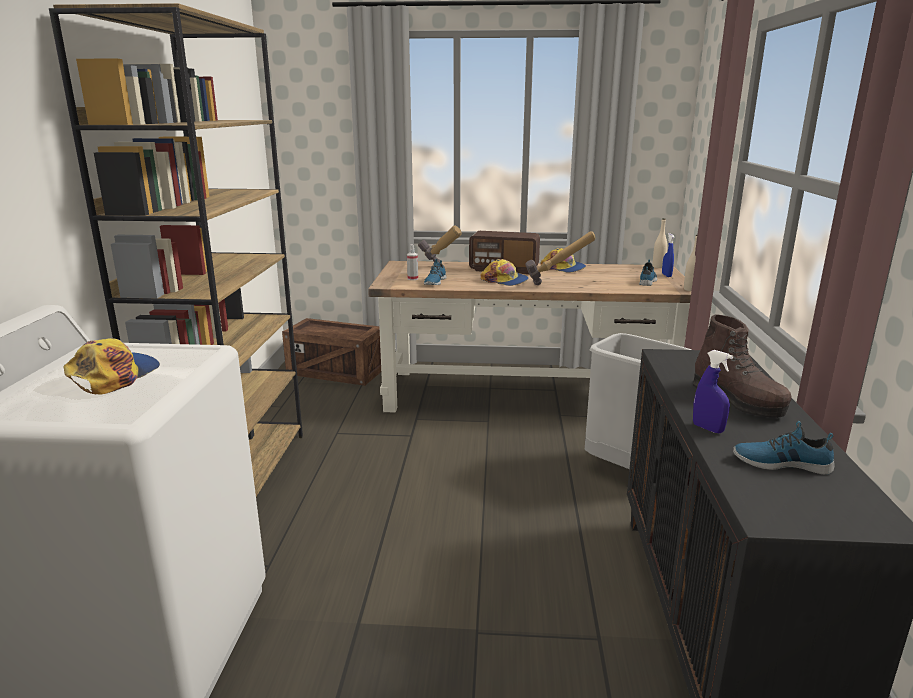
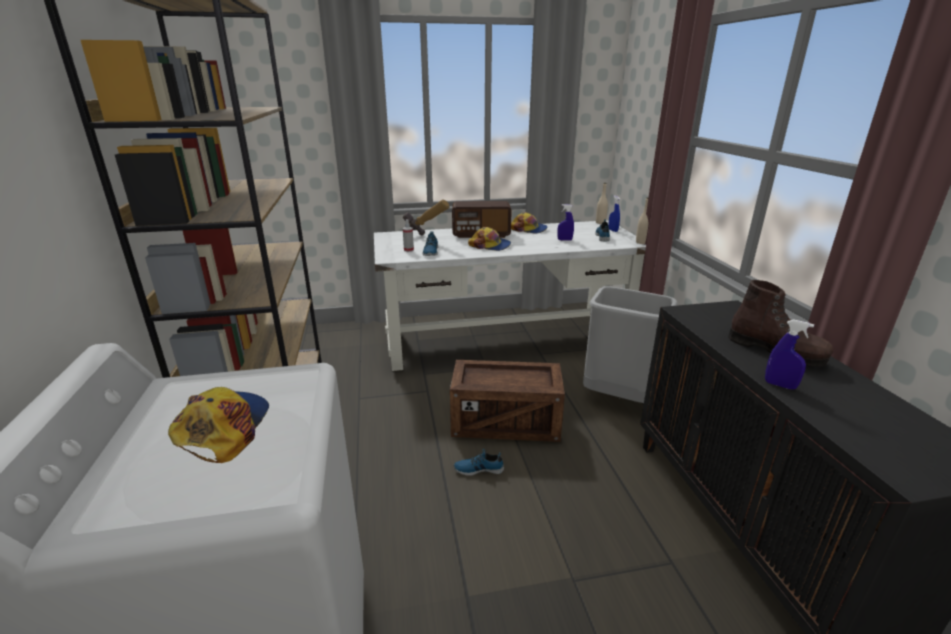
camera: 15 degrees left, 5 degrees up
crate [282,318,381,386] -> crate moved to [450,360,565,442]
brown desk [368,261,691,413] -> white desk [374,220,646,371]
hammer [525,231,596,285] -> none
shoe [733,421,834,475] -> shoe moved to [454,448,504,476]
none -> blue spray bottle [557,204,574,241]

